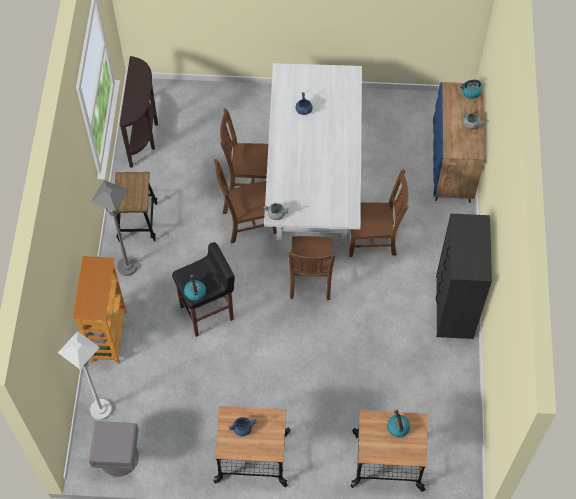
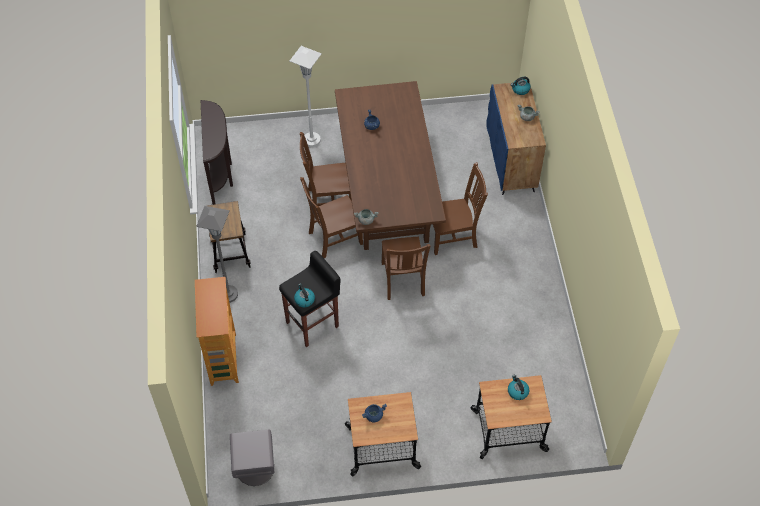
camera: 10 degrees left, 5 degrees down
white floor lamp [58,331,112,420] -> white floor lamp moved to [290,46,322,147]
white dining table [264,63,362,242] -> brown dining table [335,81,446,250]
black dresser [436,213,492,339] -> none

